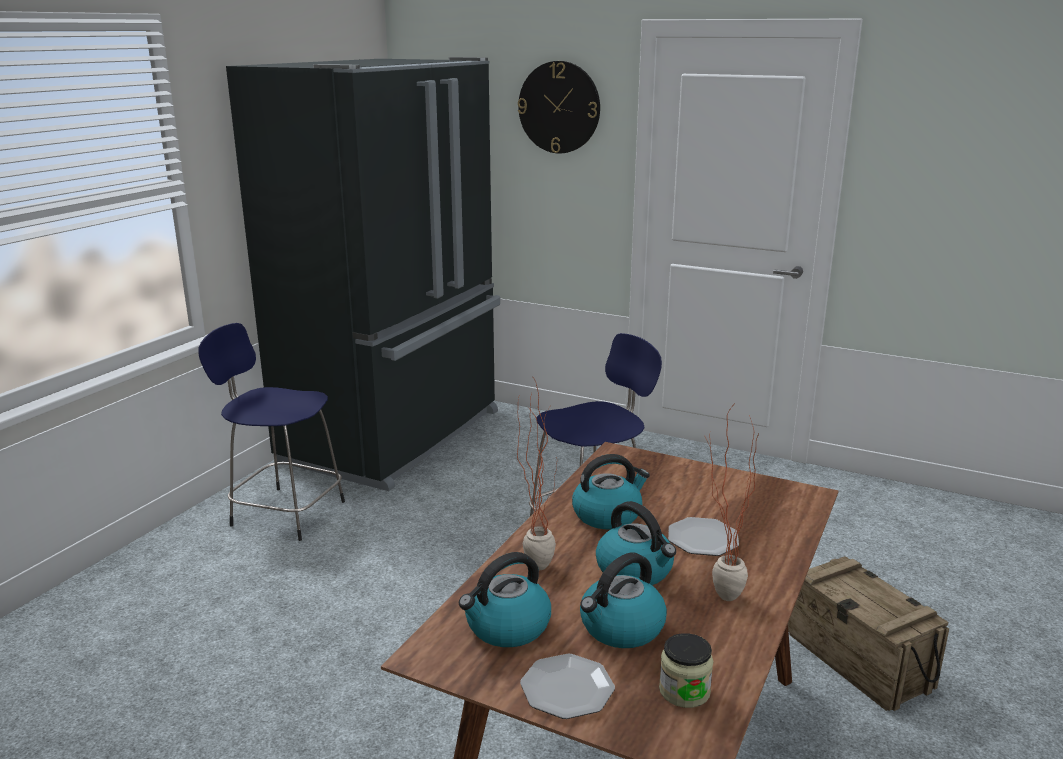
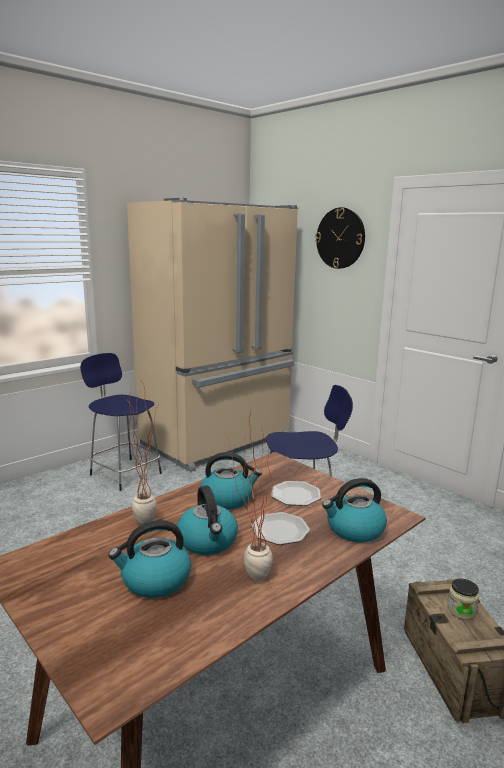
camera: 20 degrees right, 5 degrees down
black fridge [226,57,500,491] -> beige fridge [127,198,298,472]
kettle [459,552,551,647] -> kettle moved to [322,478,387,543]
plate [520,654,615,719] -> plate moved to [271,481,321,506]
jar [659,633,713,708] -> jar moved to [447,578,479,620]

